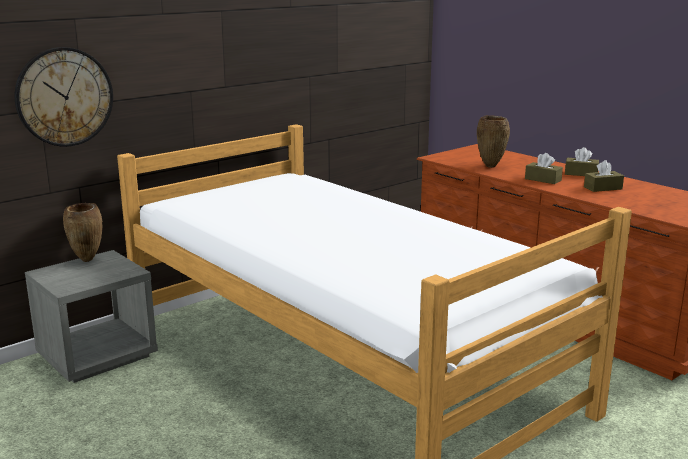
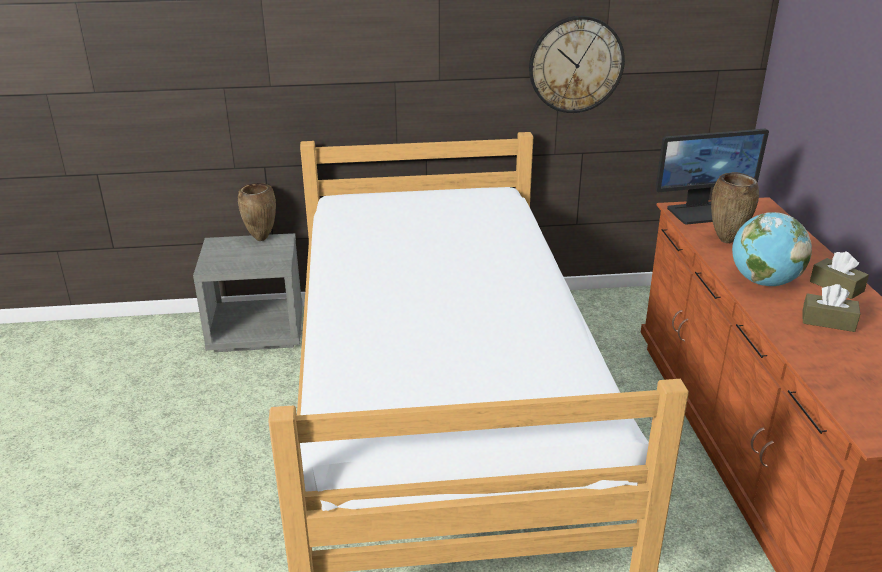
camera: 35 degrees right, 10 degrees up
wall clock [15,47,113,147] -> wall clock moved to [529,16,625,113]
brown tissue box [525,153,563,184] -> globe [732,212,812,286]
none -> monitor [655,129,769,225]

